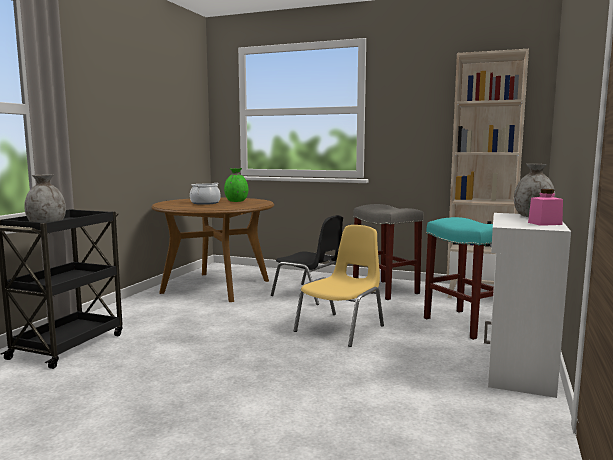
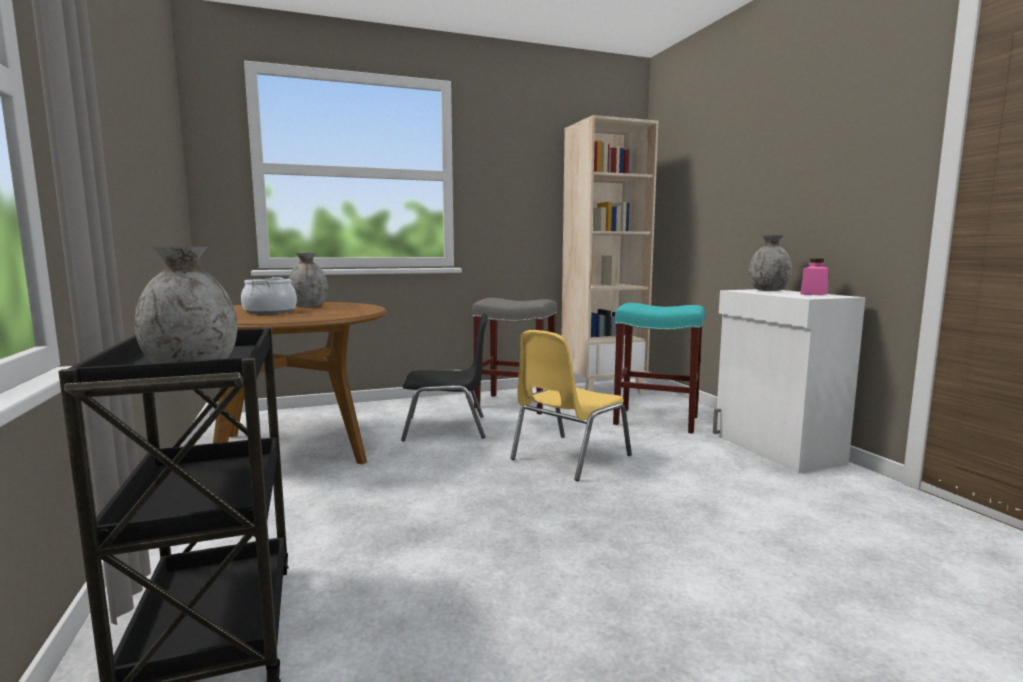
camera: 40 degrees left, 0 degrees up
green vase [224,168,248,202] -> grey vase [288,253,328,307]
yellow chair [294,225,384,347] -> yellow chair turned 135 degrees counterclockwise [510,330,632,481]

